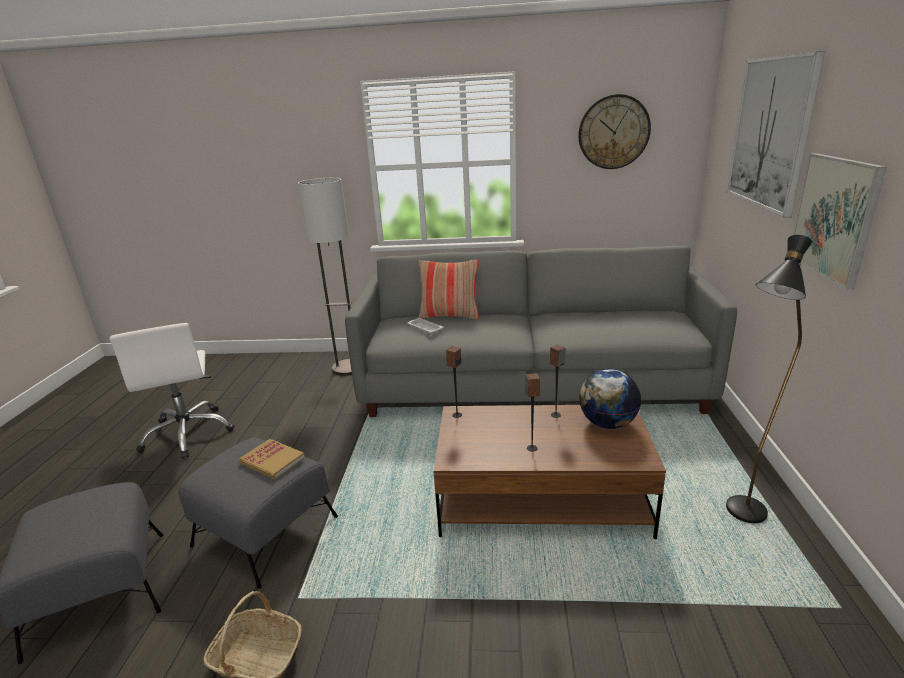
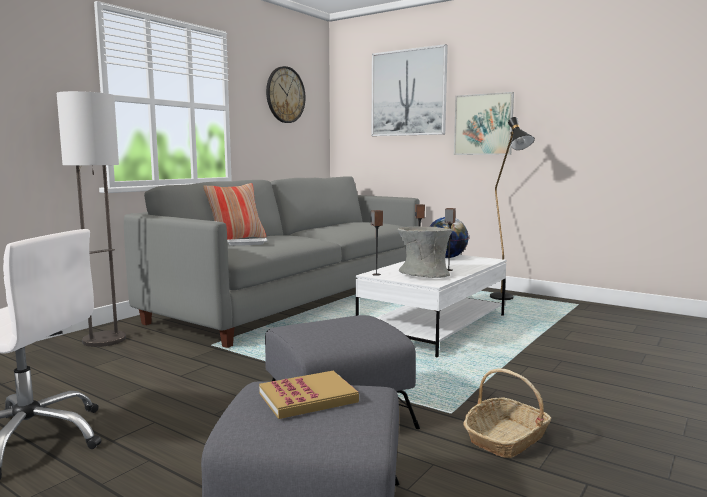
camera: 60 degrees left, 15 degrees down
book [239,439,305,480] -> book moved to [259,371,359,419]
brown coffee table [433,405,666,539] -> white coffee table [356,255,507,357]
none -> grey vase [398,226,452,278]

